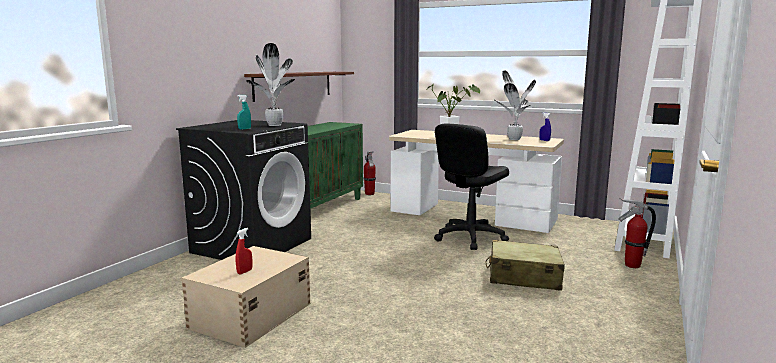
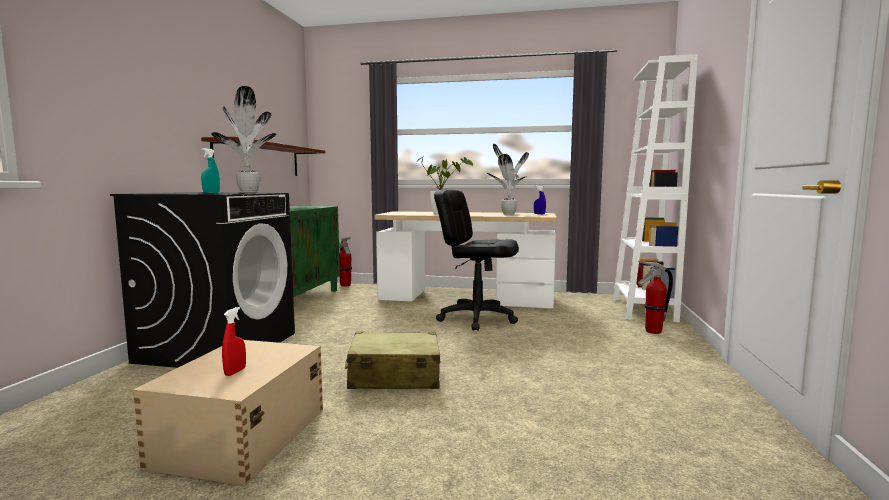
camera: 15 degrees left, 5 degrees down
black office chair [434,124,509,250] -> black office chair turned 90 degrees clockwise [434,189,519,330]
beige suitcase [485,240,565,291] -> beige suitcase moved to [345,331,440,389]

